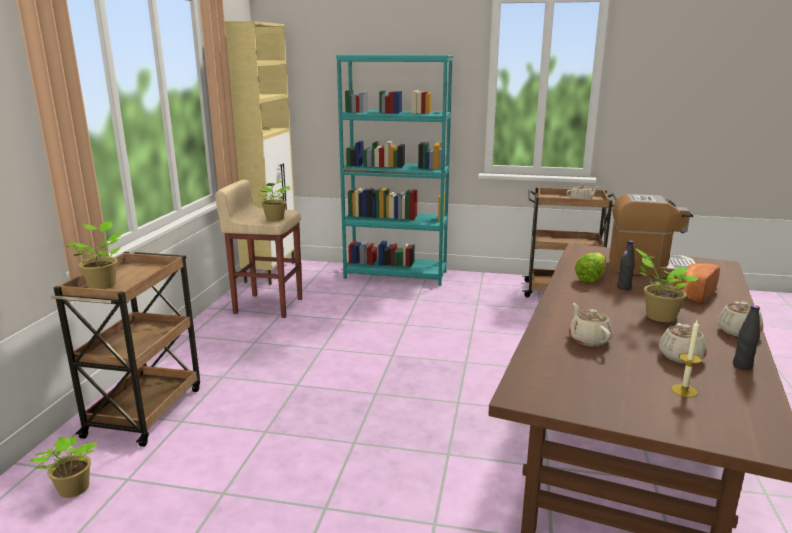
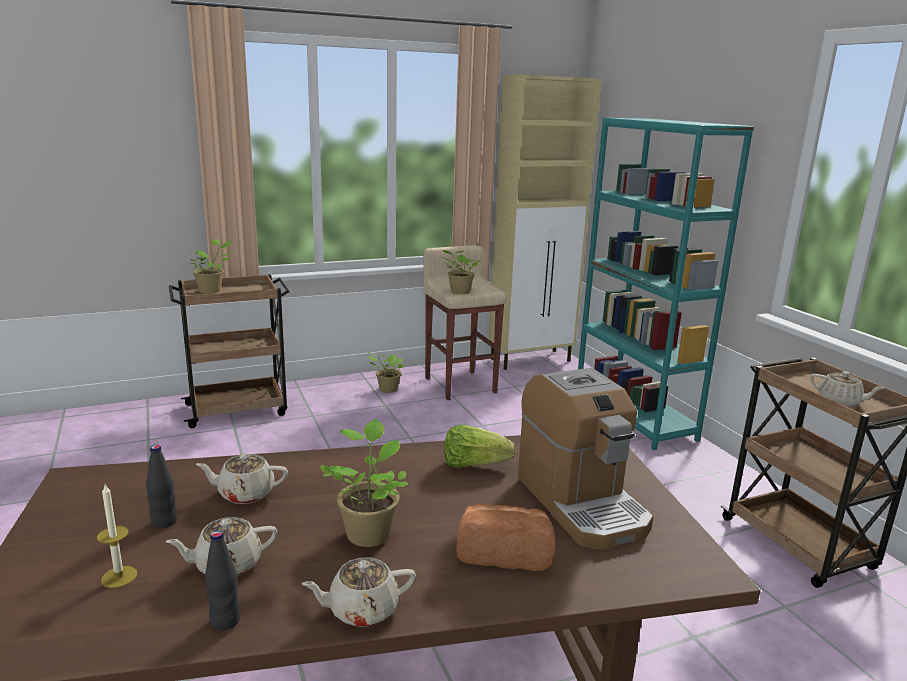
camera: 55 degrees right, 0 degrees up
potted plant [29,436,97,498] -> potted plant moved to [367,352,404,393]
beige teapot [569,303,612,346] -> beige teapot turned 135 degrees counterclockwise [196,454,288,504]
black bottle [617,240,635,290] -> black bottle moved to [146,445,177,528]

